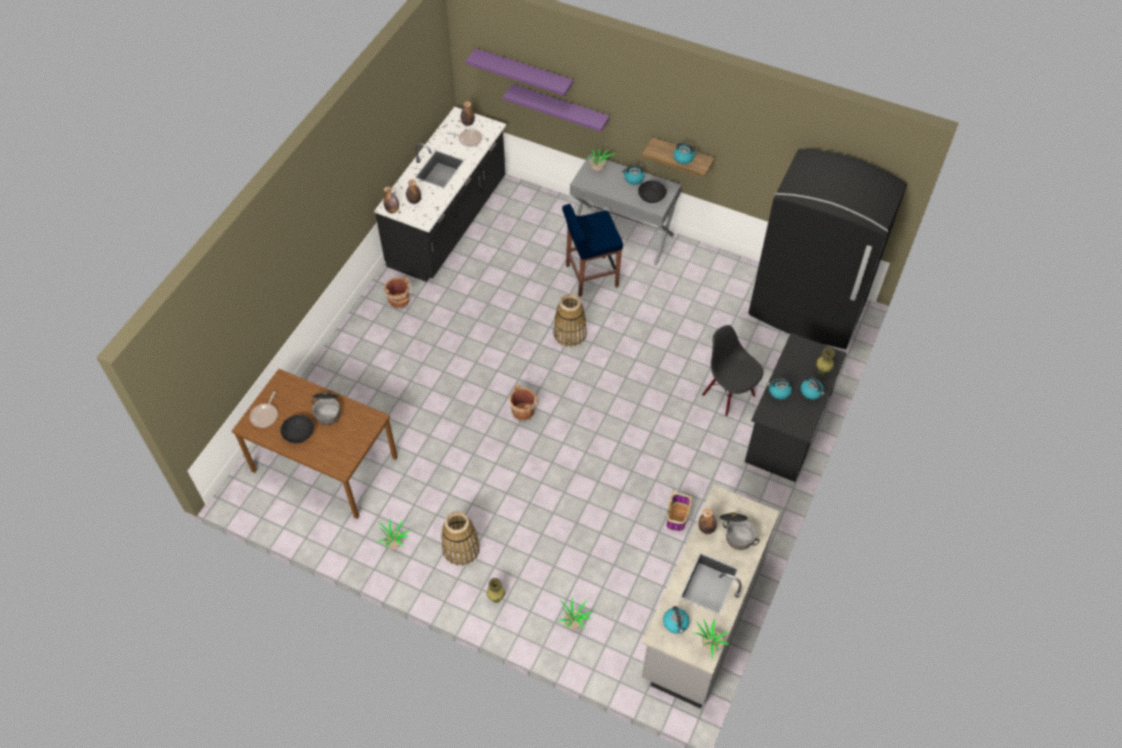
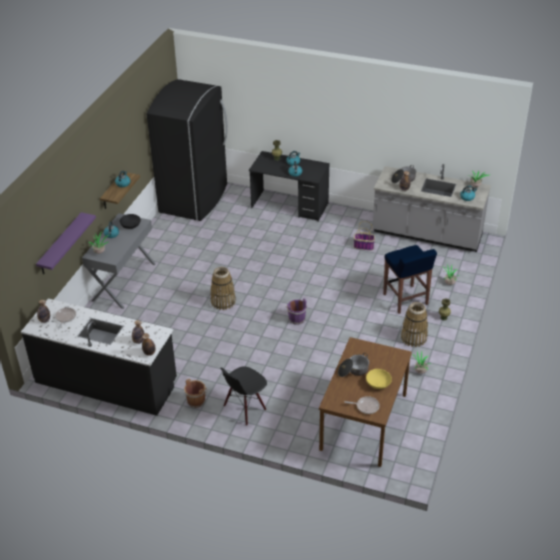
camera: 95 degrees left, 15 degrees down
black bowl [280,415,314,443] -> yellow bowl [366,369,392,389]
purple shelf [466,48,574,96] -> none
brown bucket [508,385,539,421] -> purple bucket [287,299,307,325]
blue stool [562,204,623,297] -> blue stool moved to [383,245,437,314]
black chair [702,325,764,417] -> black chair moved to [220,366,267,426]

